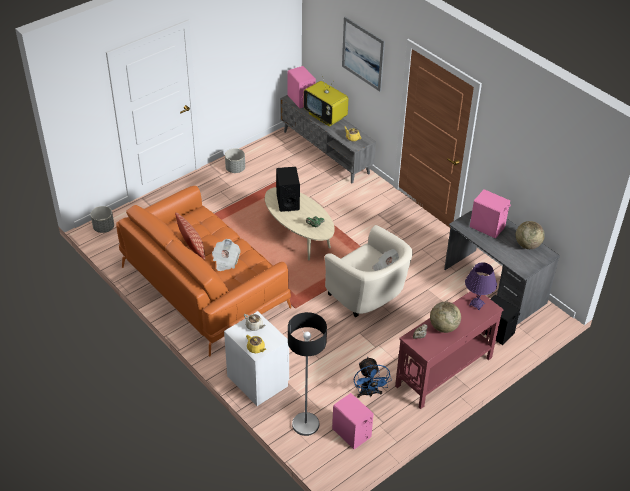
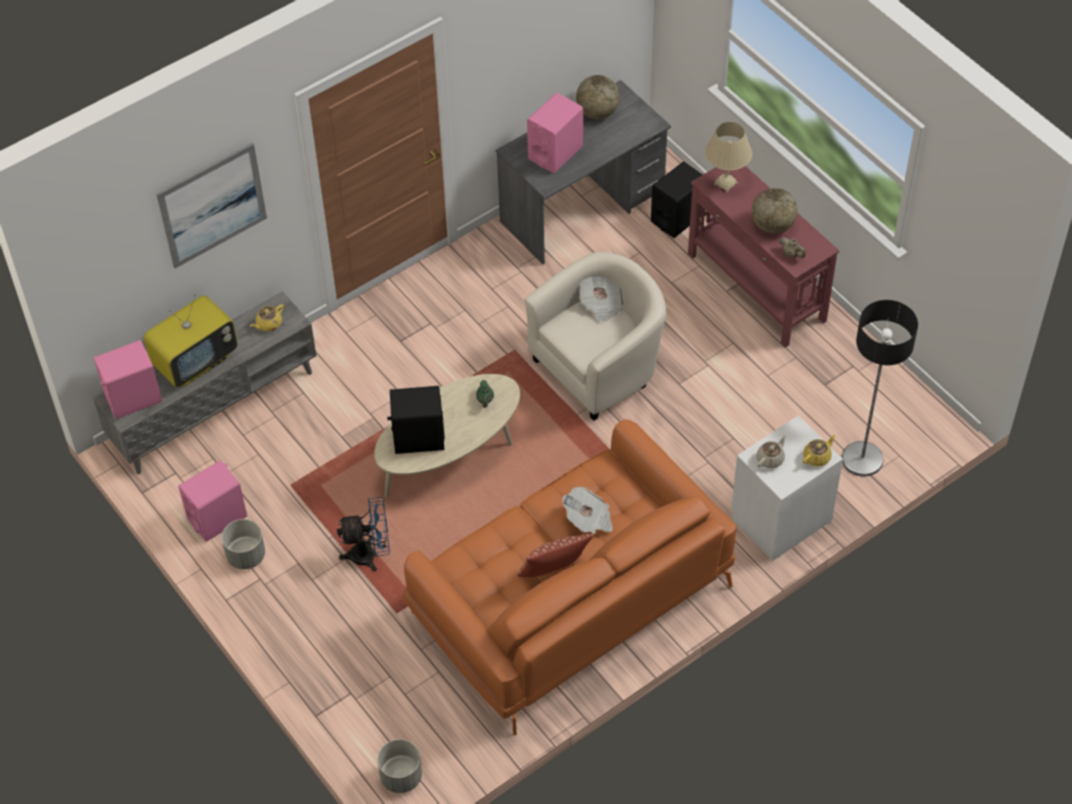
camera: 85 degrees left, 10 degrees up
pink speaker [332,393,374,449] -> pink speaker moved to [178,460,247,542]
blue fan [354,356,392,398] -> blue fan moved to [337,497,390,571]
purple table lamp [465,263,497,310] -> beige table lamp [705,122,752,193]

